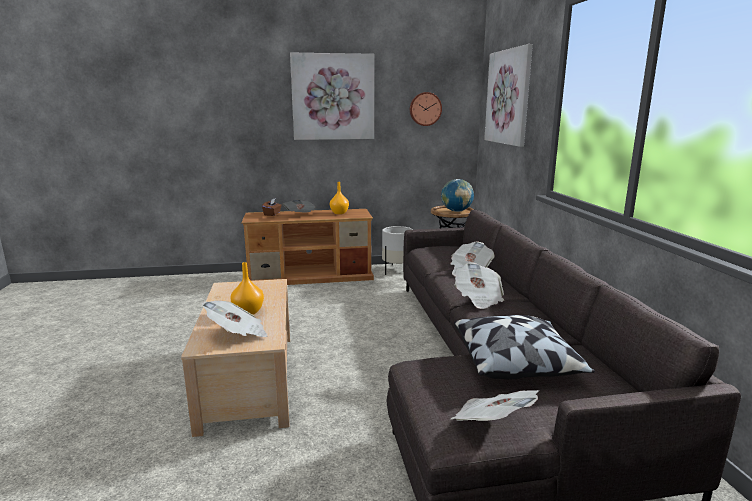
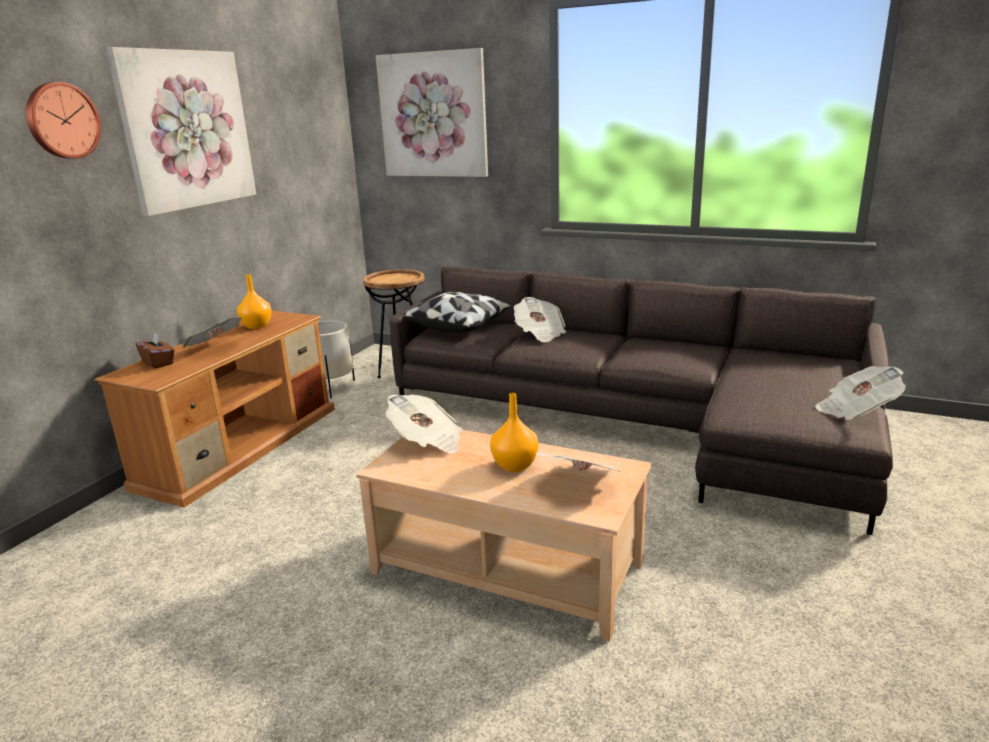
camera: 55 degrees left, 5 degrees up
wall clock [410,92,442,126] -> wall clock moved to [26,82,101,159]
globe [441,179,474,212] -> none
pillow [454,315,595,379] -> pillow moved to [404,292,510,332]
newspaper [455,262,504,309] -> newspaper moved to [385,394,463,453]

